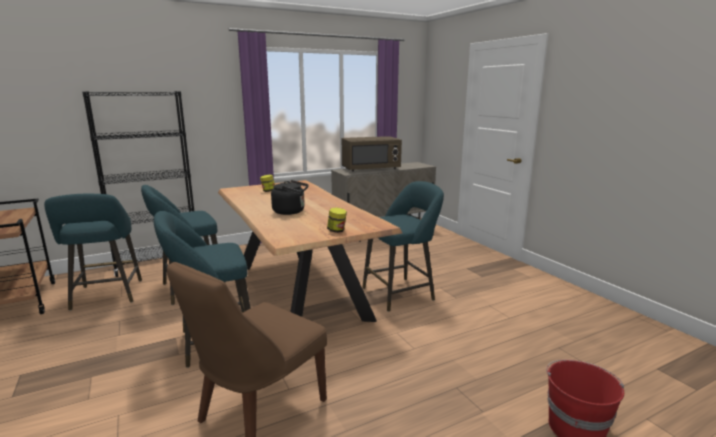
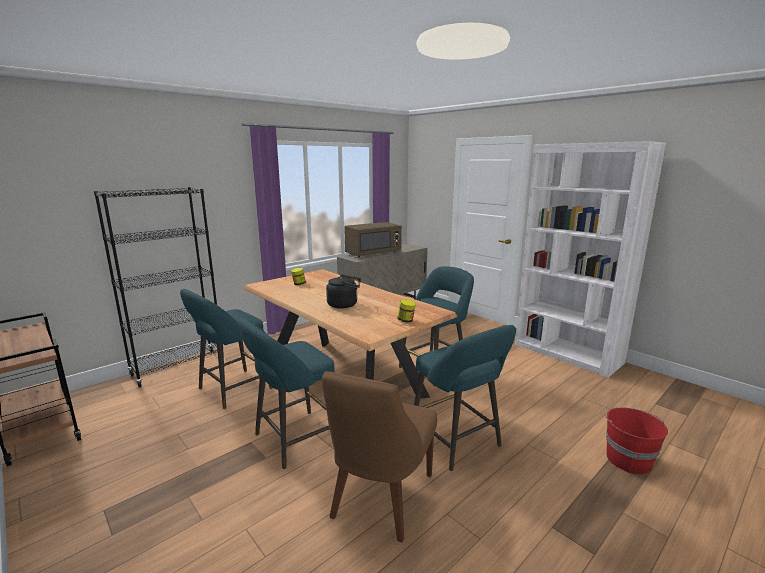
camera: 15 degrees left, 0 degrees up
turquoise stool [44,194,142,311] -> turquoise stool moved to [414,325,516,471]
none -> white bookcase [515,141,666,378]

